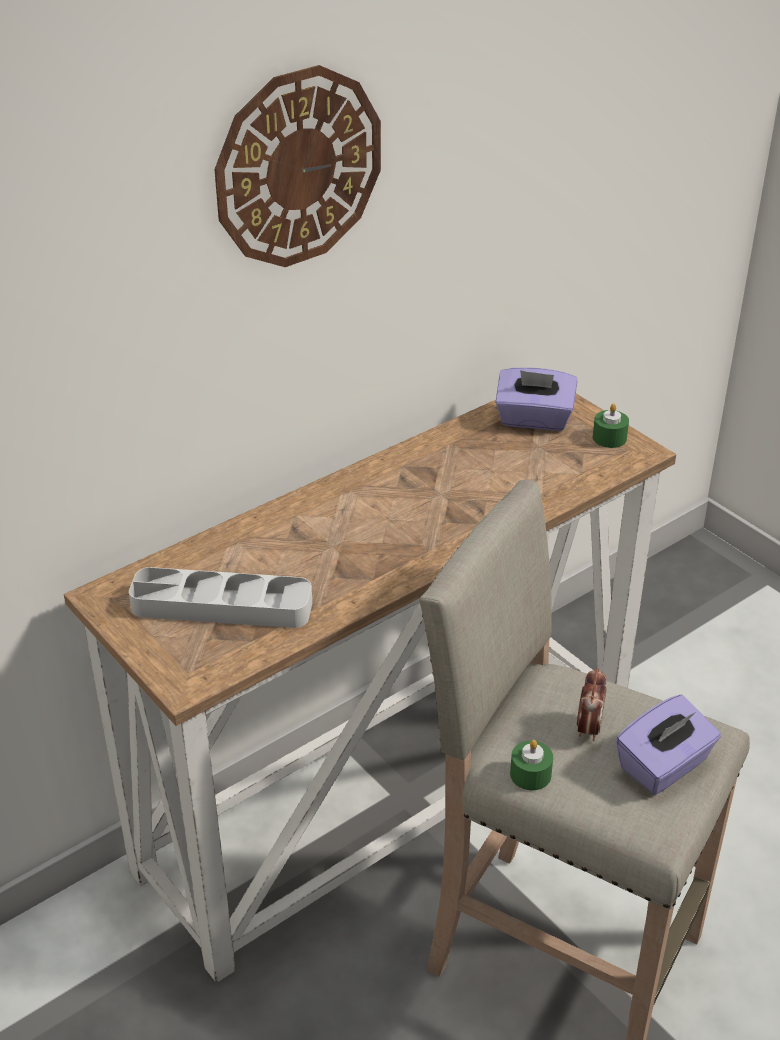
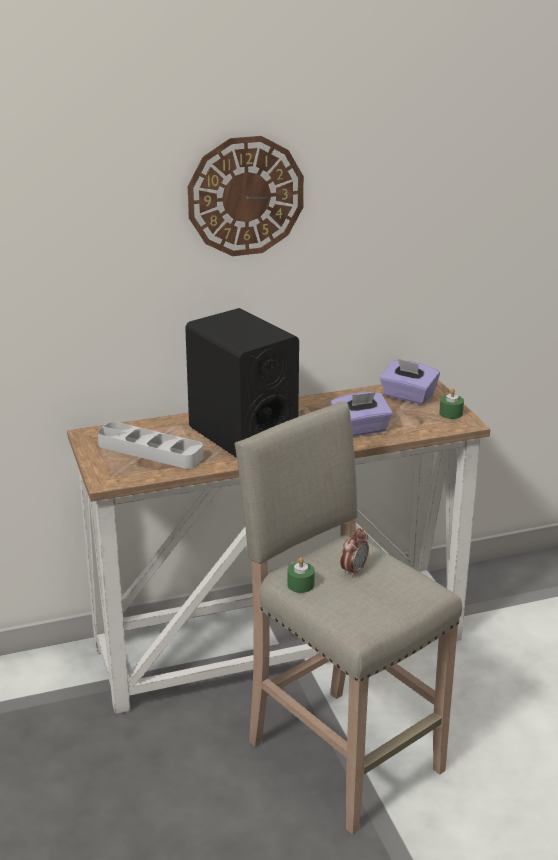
camera: 20 degrees right, 10 degrees down
purple tissue box [616,695,721,794] -> purple tissue box moved to [330,392,393,437]
none -> black speaker [185,308,299,458]

